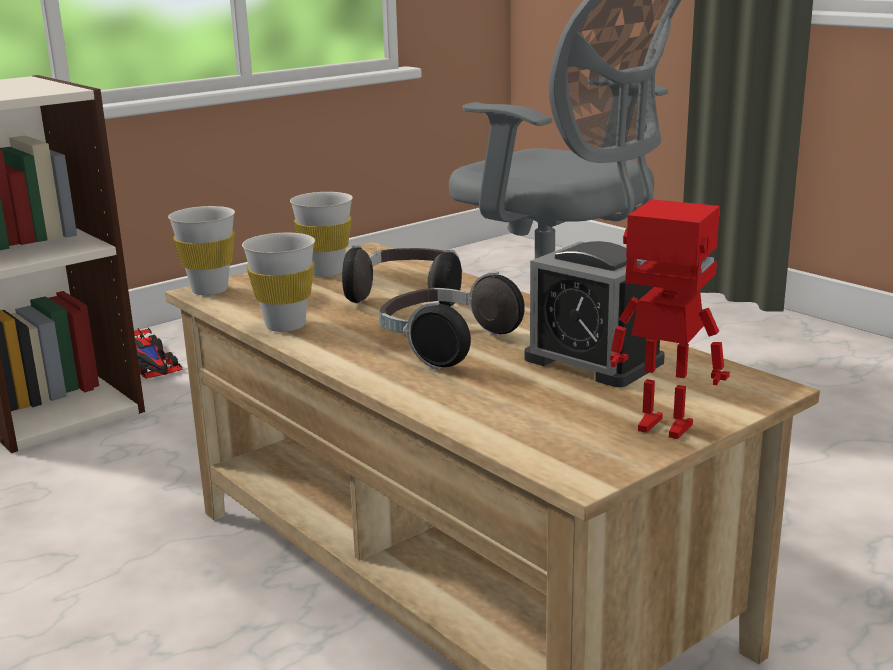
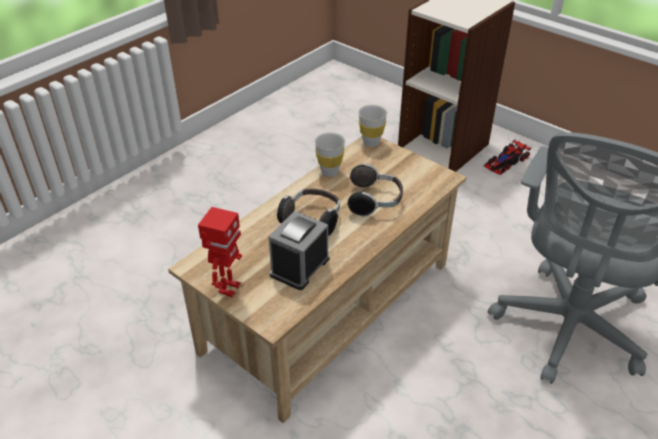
camera: 80 degrees right, 20 degrees up
white cup [290,192,353,277] -> none

